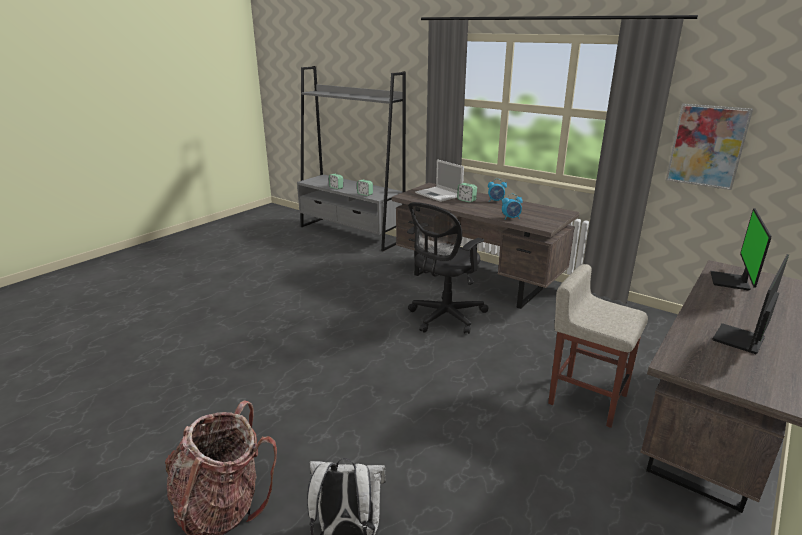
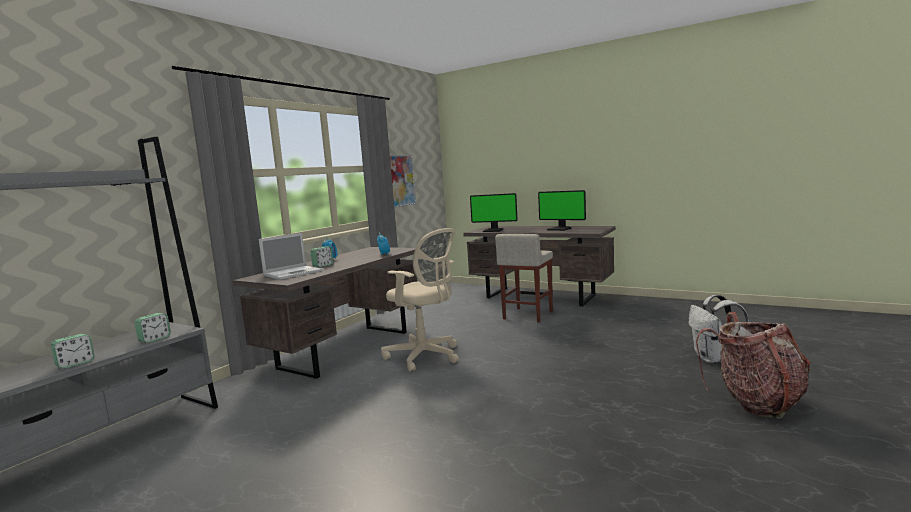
camera: 95 degrees left, 15 degrees down
black office chair [407,202,488,334] -> beige office chair [381,228,459,372]

